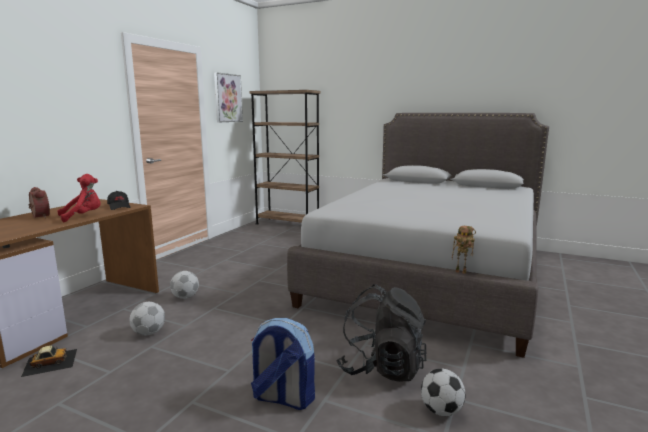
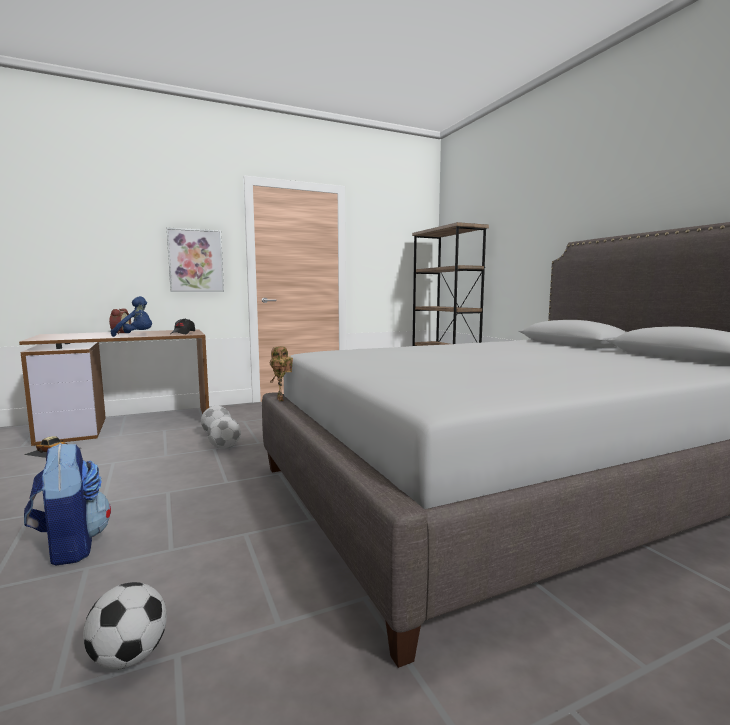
camera: 40 degrees right, 5 degrees down
red plush toy [57,174,101,222] -> blue plush toy [111,296,152,337]
football [130,302,165,336] -> football moved to [207,417,241,449]
picture [214,72,243,122] -> picture moved to [166,228,224,292]
black backpack [336,285,426,382] -> none
toy robot [452,226,476,274] -> toy robot moved to [270,346,293,401]

